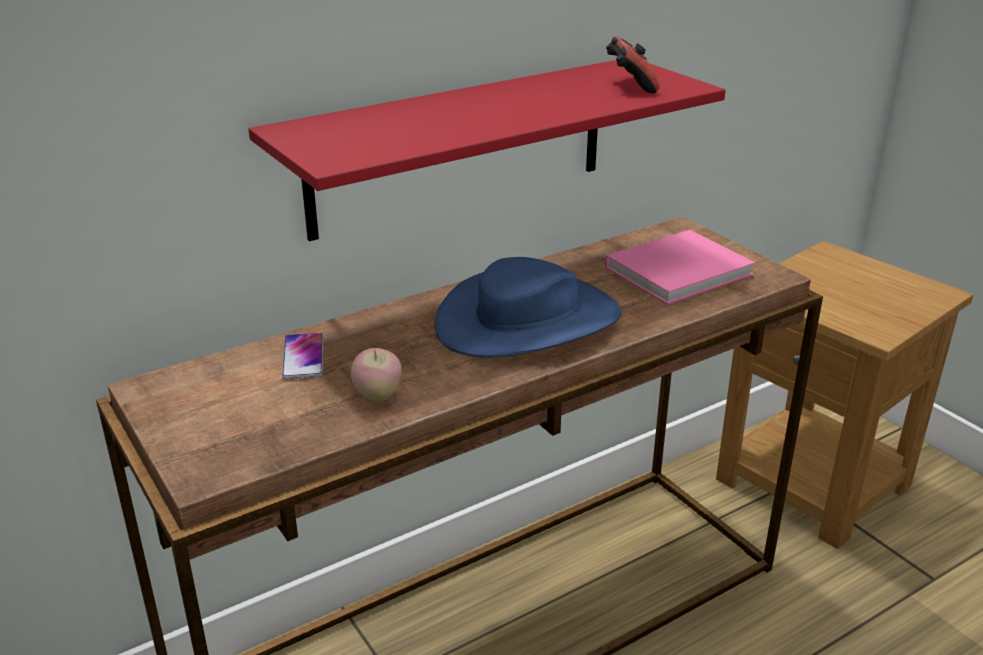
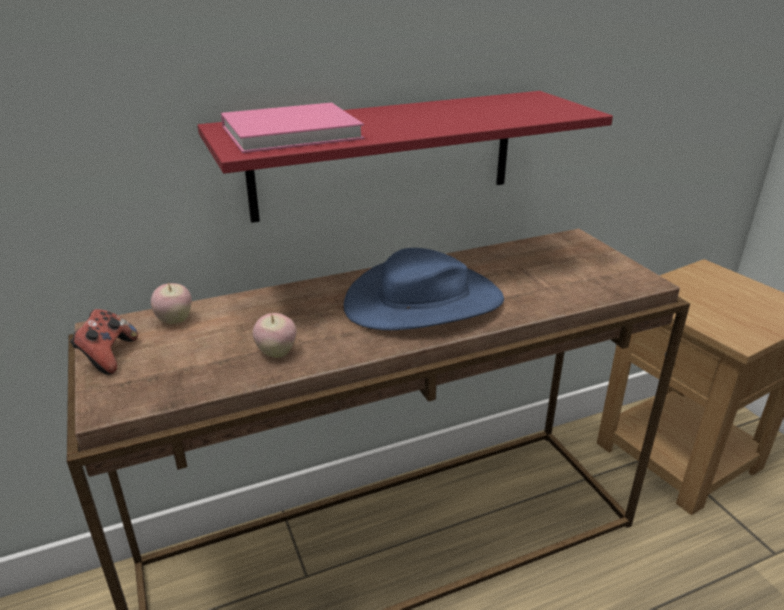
camera: 10 degrees right, 0 degrees up
phone [282,333,323,379] -> none
pink book [605,230,756,305] -> pink book moved to [221,103,364,153]
game controller [606,36,660,93] -> game controller moved to [70,309,138,375]
none -> apple [151,282,192,324]

